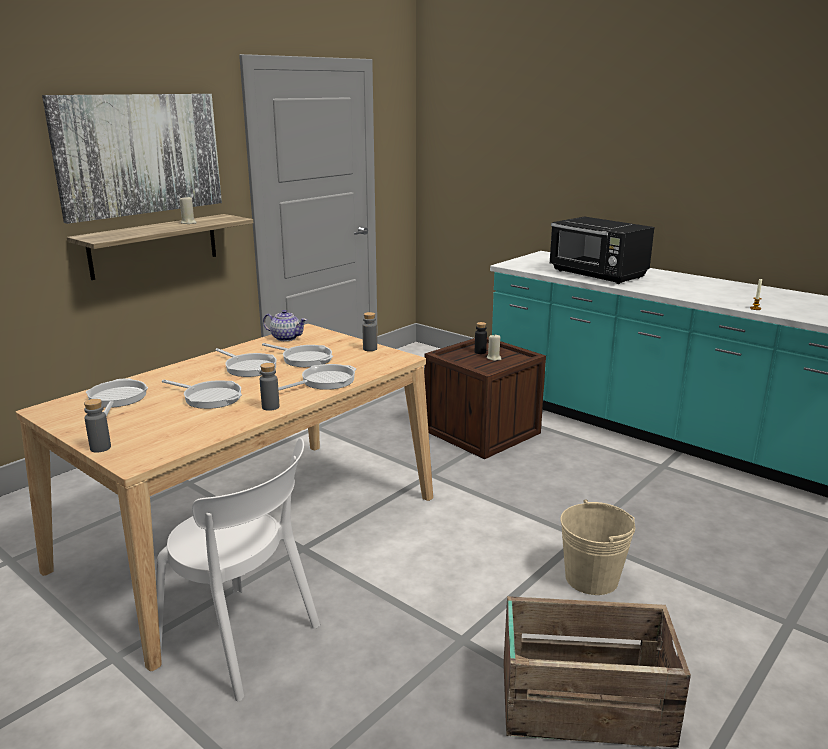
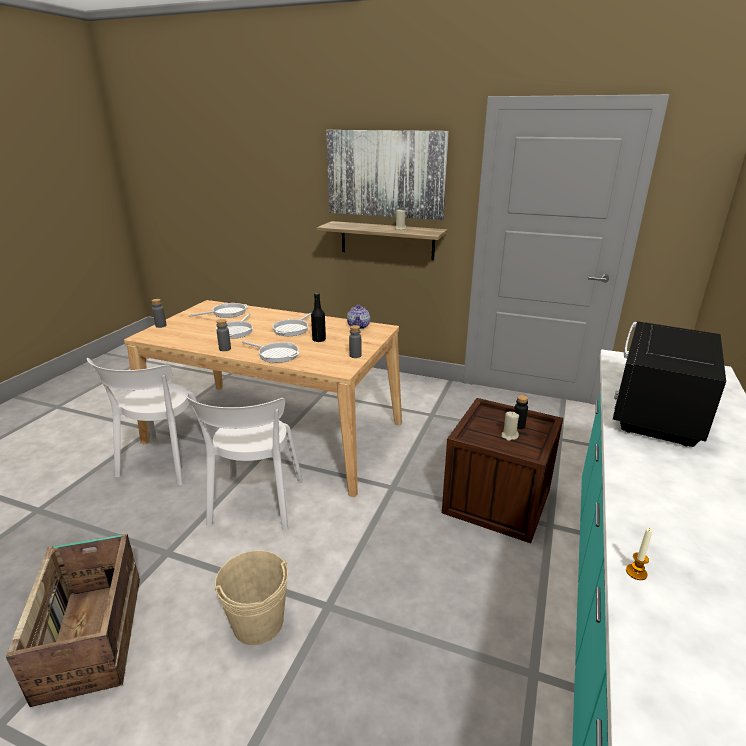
camera: 70 degrees right, 5 degrees up
frying pan [262,343,333,367] -> black bottle [311,293,326,342]
none -> white chair [184,394,303,530]

